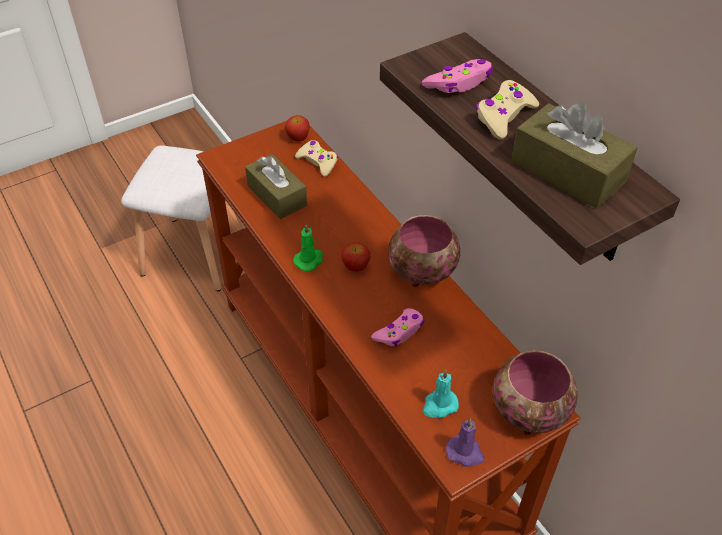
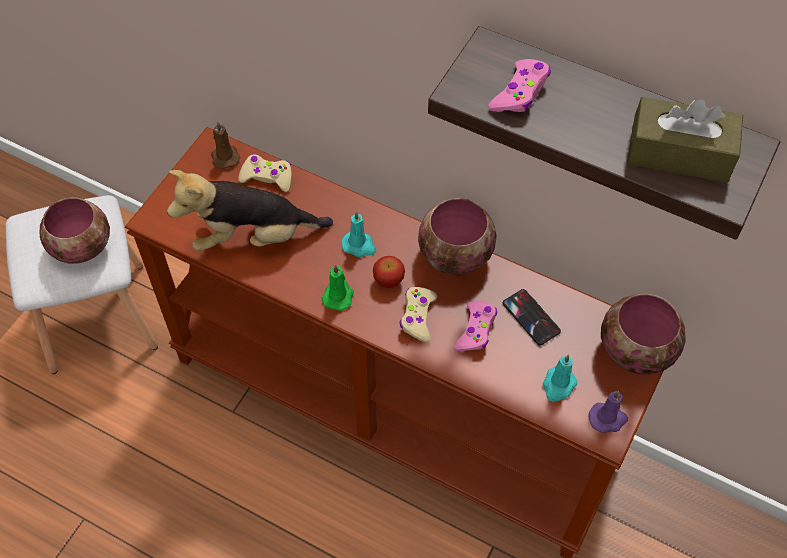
camera: 30 degrees left, 10 degrees up
brown tissue box [245,154,307,219] -> plush toy [167,170,333,251]
apple [285,115,310,142] -> brown candle [211,121,240,169]
beige game controller [476,80,539,139] -> beige game controller moved to [400,287,437,342]
none -> bowl [40,197,110,264]
none -> turquoise candle [341,211,376,257]
none -> phone [503,289,561,345]

